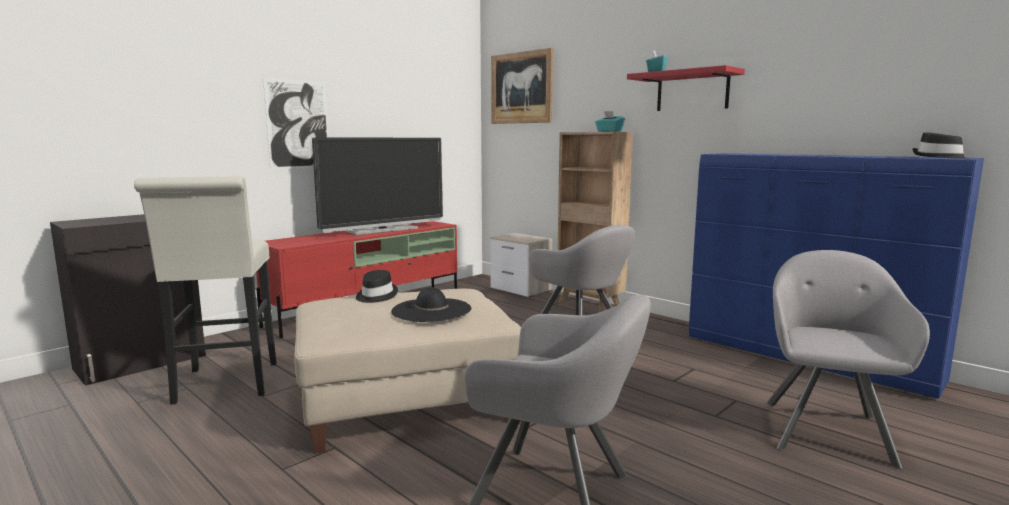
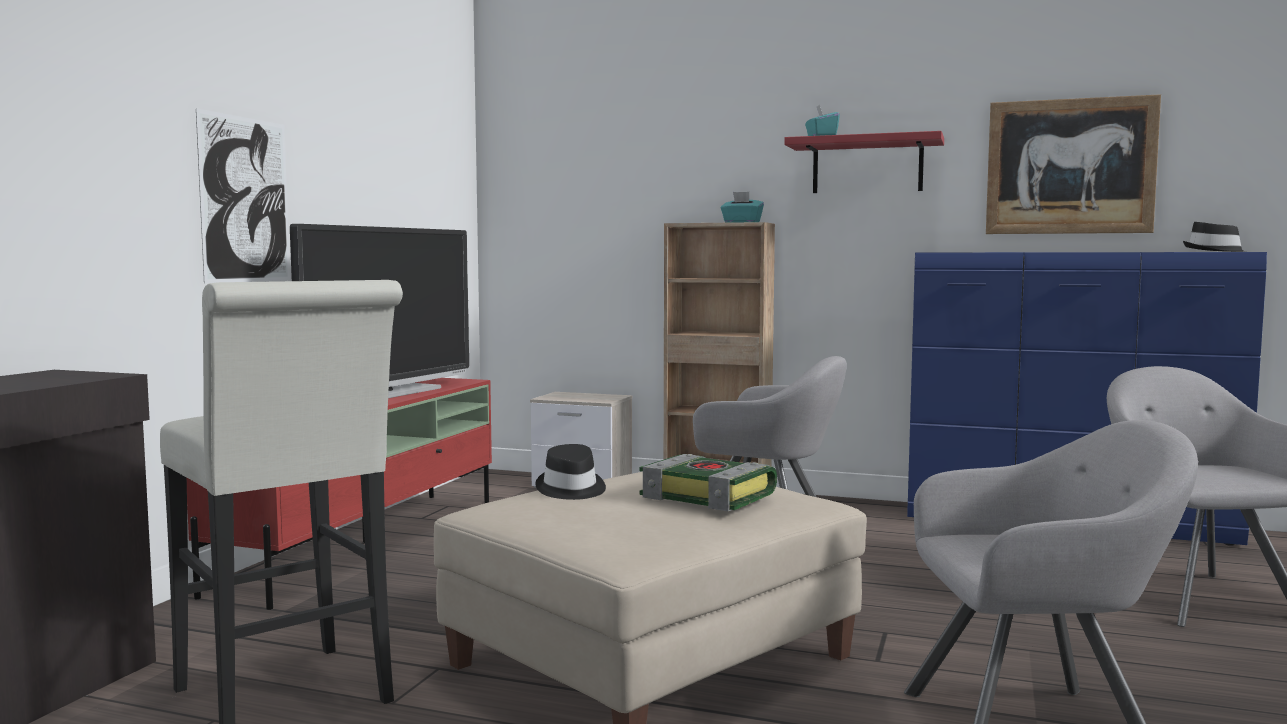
camera: 25 degrees left, 5 degrees down
black hat [391,287,471,322] -> book [640,454,777,511]
picture [491,48,553,124] -> picture moved to [986,94,1161,234]

